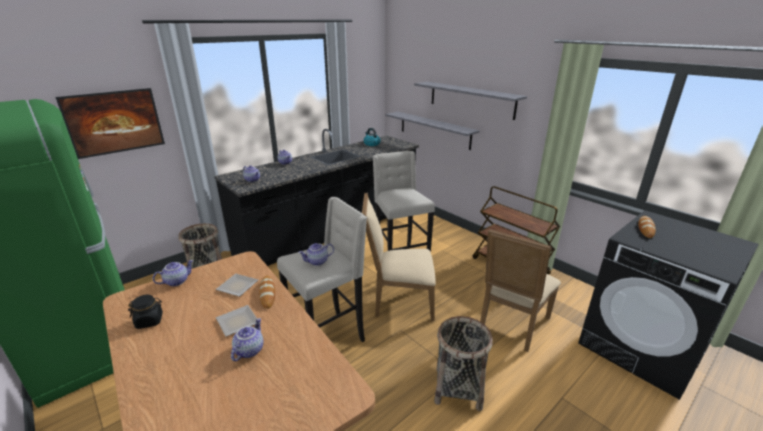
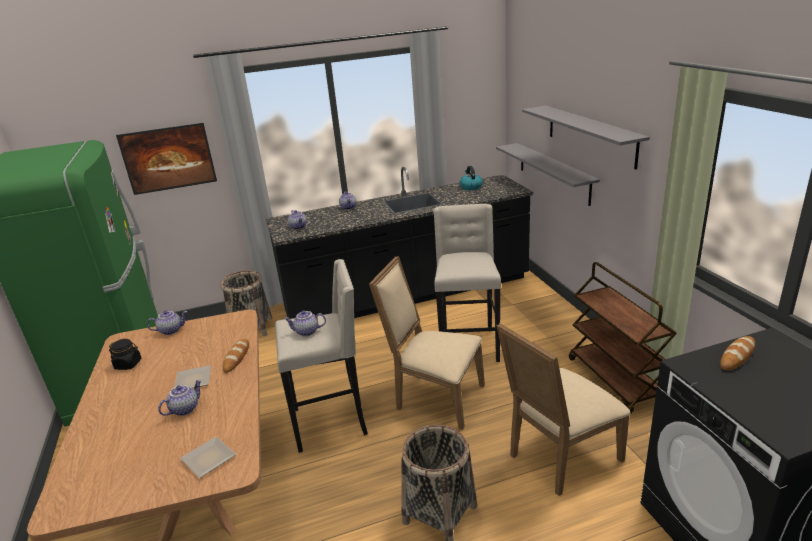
camera: 25 degrees right, 0 degrees up
plate [216,274,258,297] -> plate moved to [180,436,236,478]

